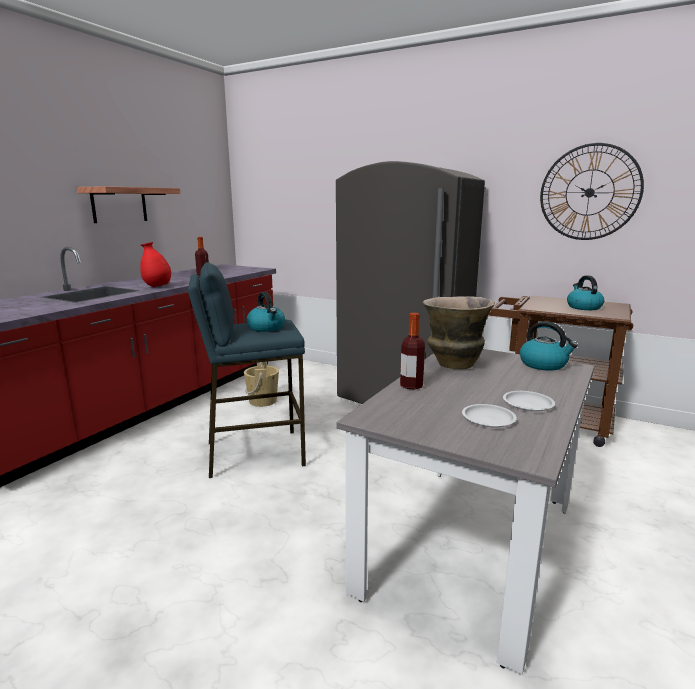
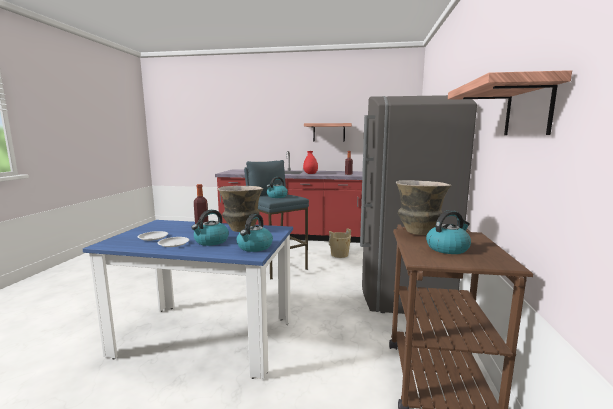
camera: 70 degrees right, 5 degrees down
grey dining table [337,349,594,675] -> blue dining table [83,220,293,379]
wall clock [540,143,644,240] -> shelf [448,70,572,135]
none -> kettle [192,210,229,246]
none -> vase [396,180,452,235]

